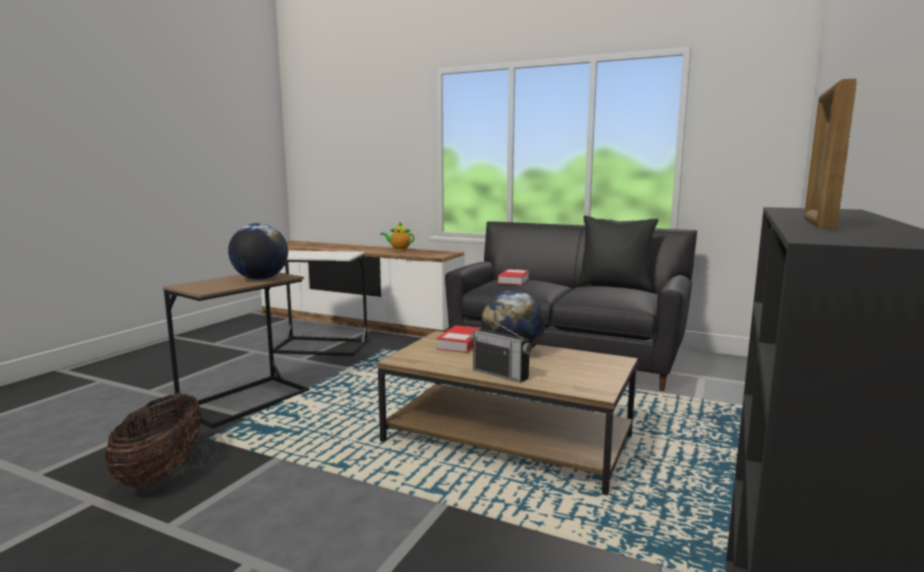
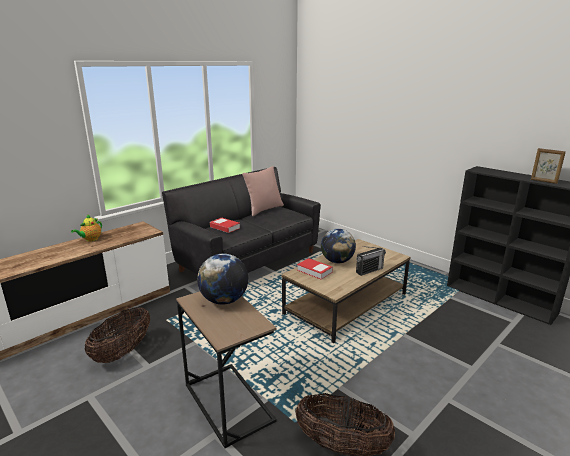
camera: 70 degrees left, 10 degrees up
white side table [273,250,368,356] -> basket [85,307,150,363]
black pillow [577,216,658,291] -> pink pillow [242,166,284,216]

